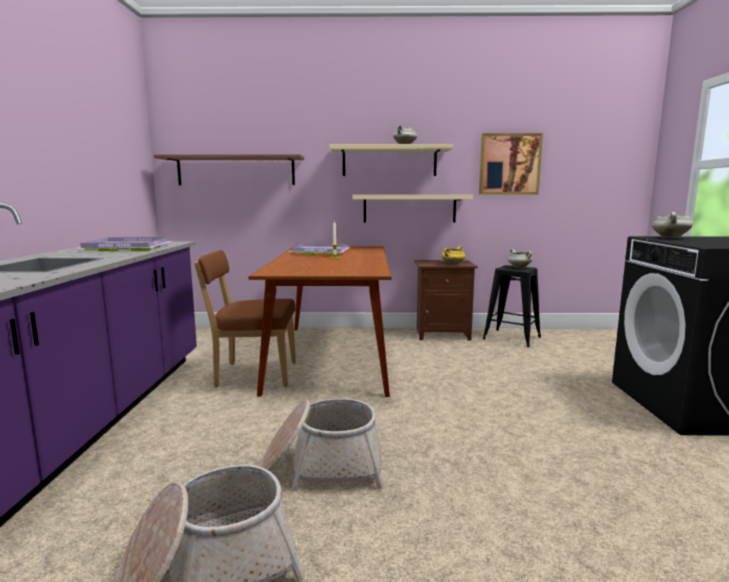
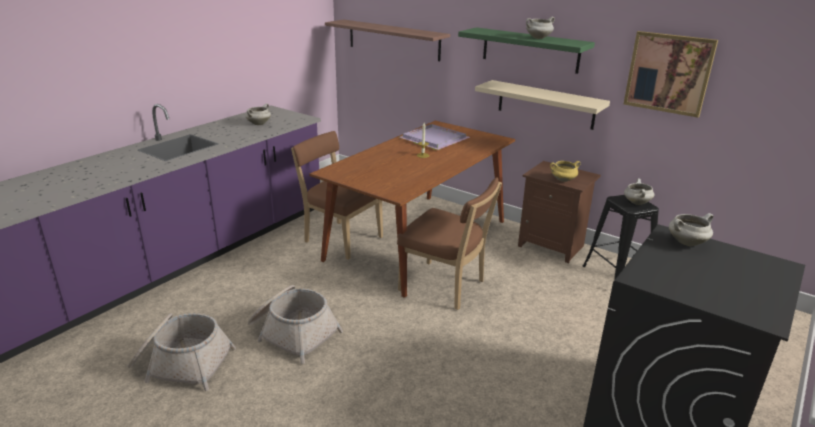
camera: 35 degrees right, 15 degrees up
purple tray [74,237,171,251] -> white cooking pot [245,104,271,125]
beige shelf [330,144,453,176] -> green shelf [458,27,595,74]
none -> brown chair [397,177,502,310]

